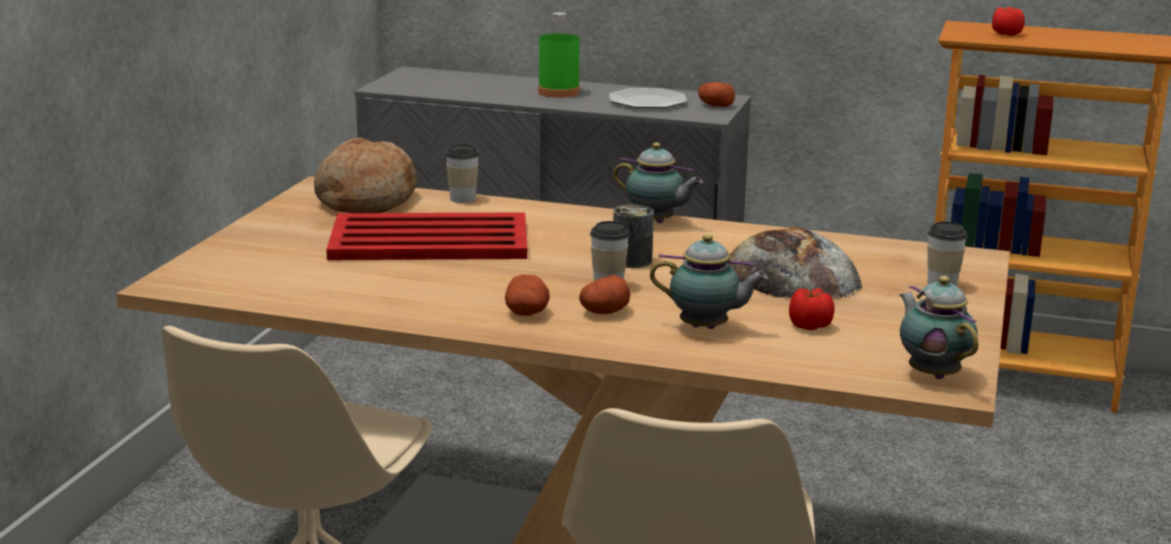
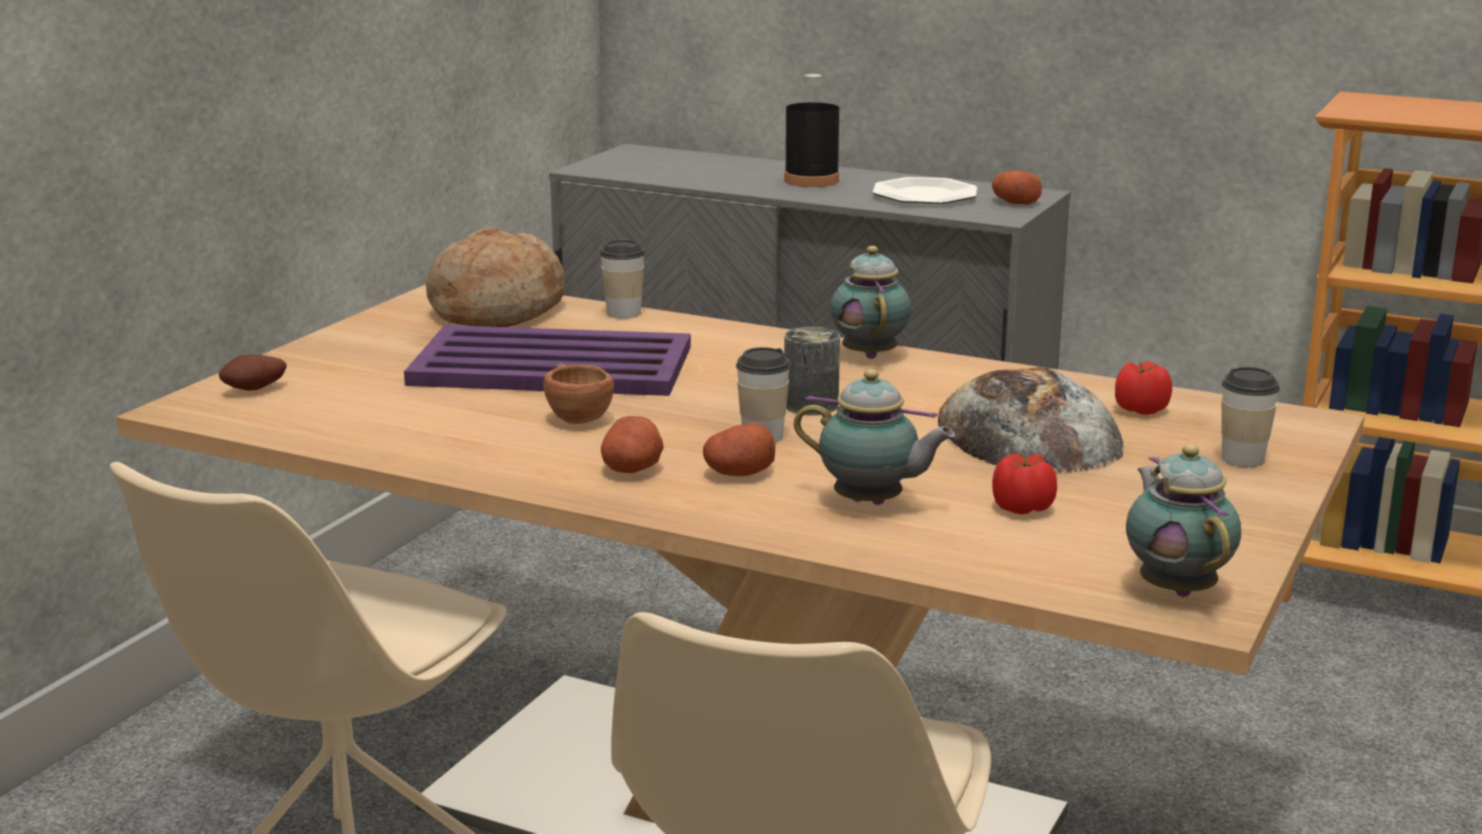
camera: 10 degrees right, 0 degrees up
red tray [326,213,527,260] -> purple tray [404,325,691,396]
green bottle [538,12,580,98] -> black bottle [784,74,839,187]
teapot [613,142,703,223] -> teapot turned 135 degrees counterclockwise [830,246,911,359]
tomato [992,7,1025,36] -> tomato moved to [1115,361,1172,415]
none -> potato [218,354,287,391]
none -> brown cup [543,364,614,424]

